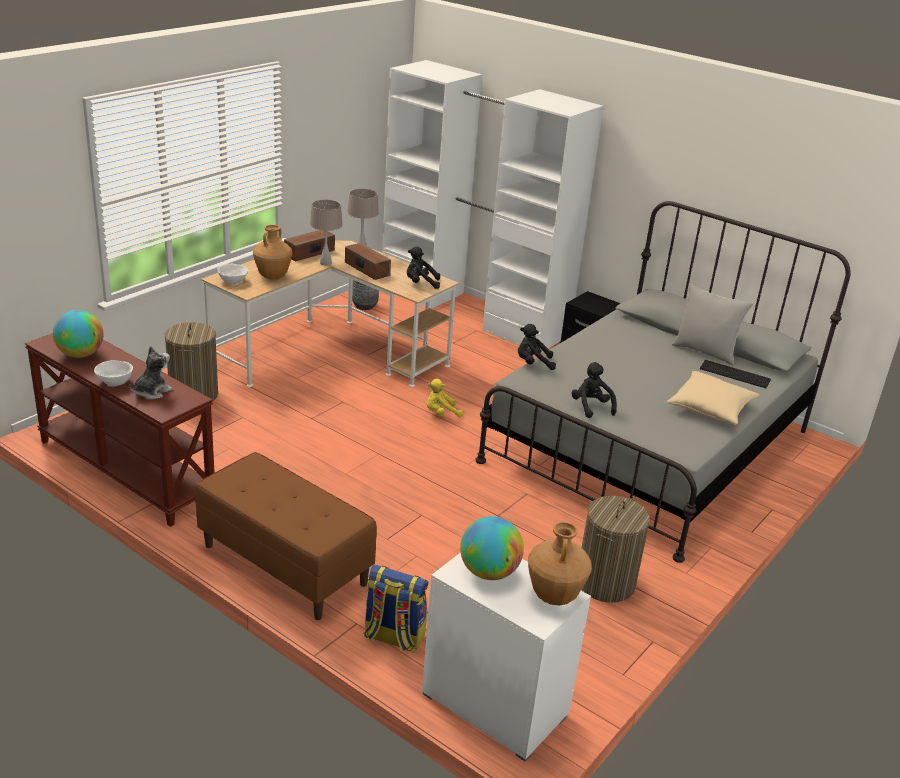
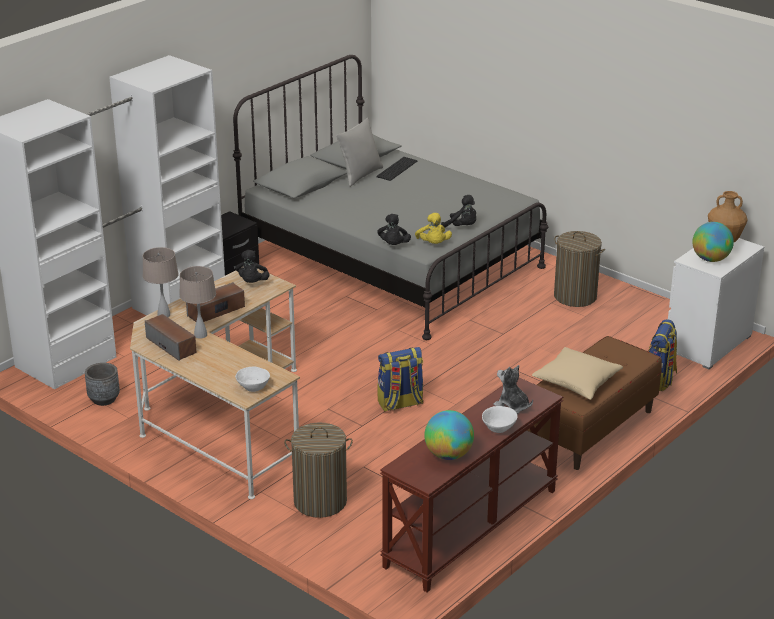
camera: 85 degrees left, 0 degrees up
brown vase [253,225,293,279] -> none
yellow plush toy [426,379,463,418] -> yellow plush toy moved to [415,213,452,244]
black plush toy [571,362,617,418] -> black plush toy turned 135 degrees counterclockwise [441,195,476,228]
beige pillow [667,371,759,425] -> beige pillow moved to [532,347,623,400]
none -> backpack [377,347,424,412]

